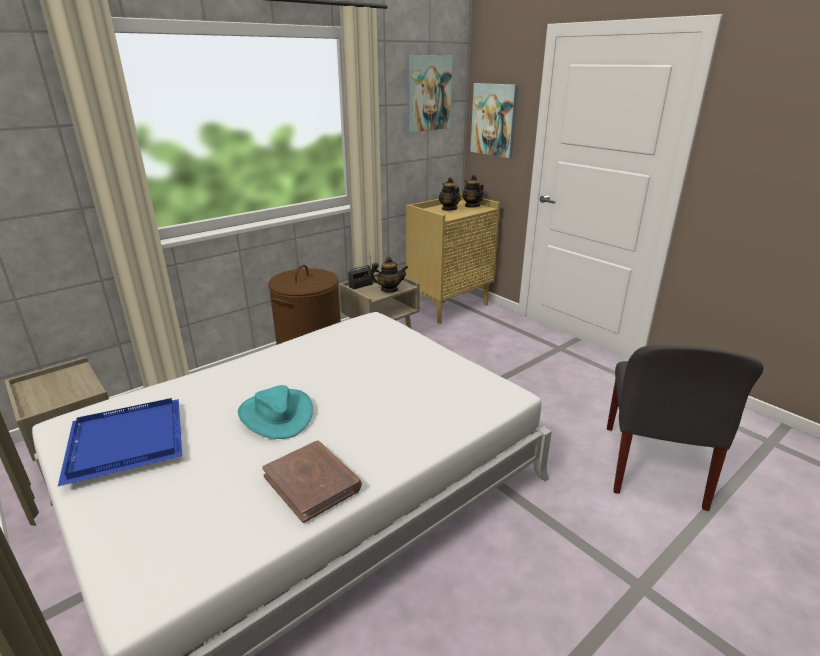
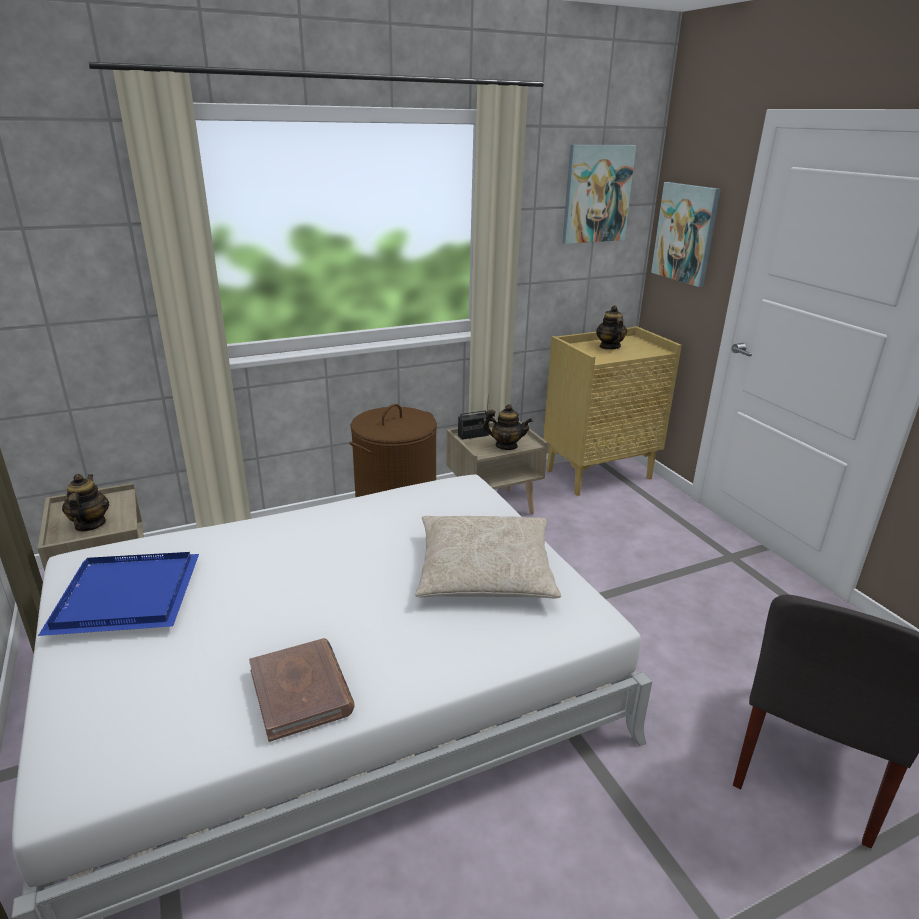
camera: 15 degrees right, 0 degrees up
turquoise hat [238,385,313,439] -> none
teapot [462,175,484,208] -> teapot moved to [62,474,109,532]
none -> beige pillow [415,516,561,598]

